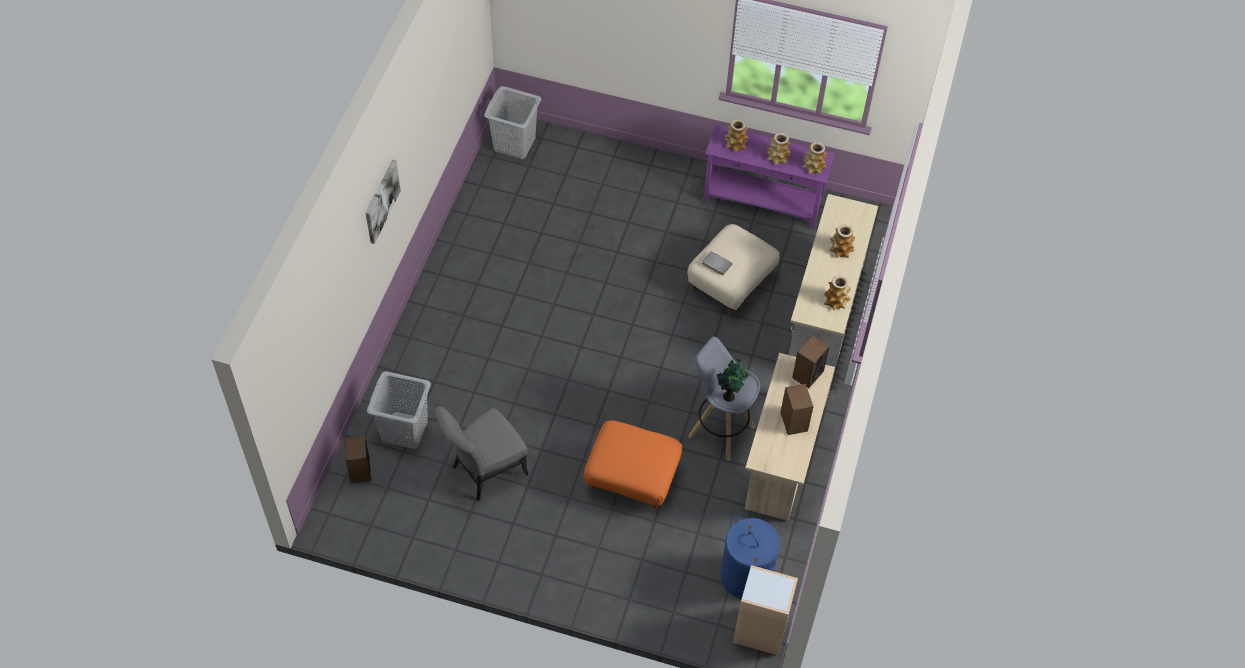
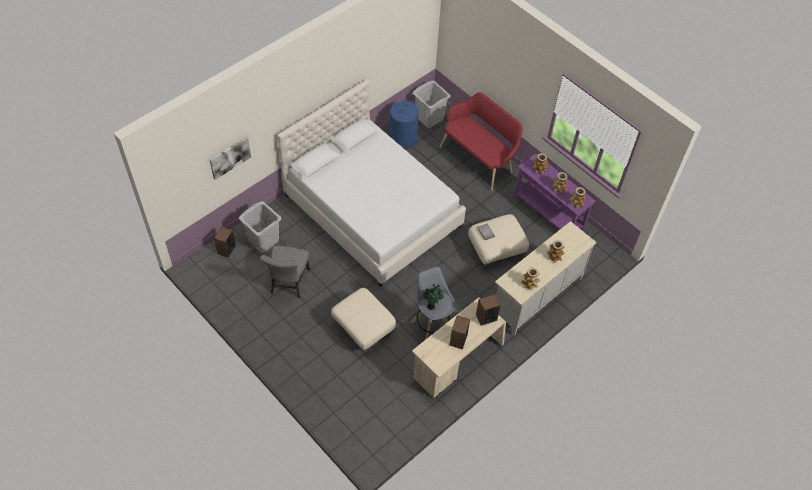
camera: 30 degrees right, 0 degrees up
picture [366,160,401,244] -> picture moved to [209,137,251,180]
grey chair [435,407,529,501] -> grey chair turned 75 degrees counterclockwise [260,246,310,298]
orange ottoman [583,420,682,510] -> beige ottoman [331,288,396,352]
blue laundry basket [720,516,780,599] -> blue laundry basket moved to [390,99,419,149]
bookcase [733,565,798,655] -> none
none -> white bed [277,79,466,287]
none -> red bench [440,92,522,191]

